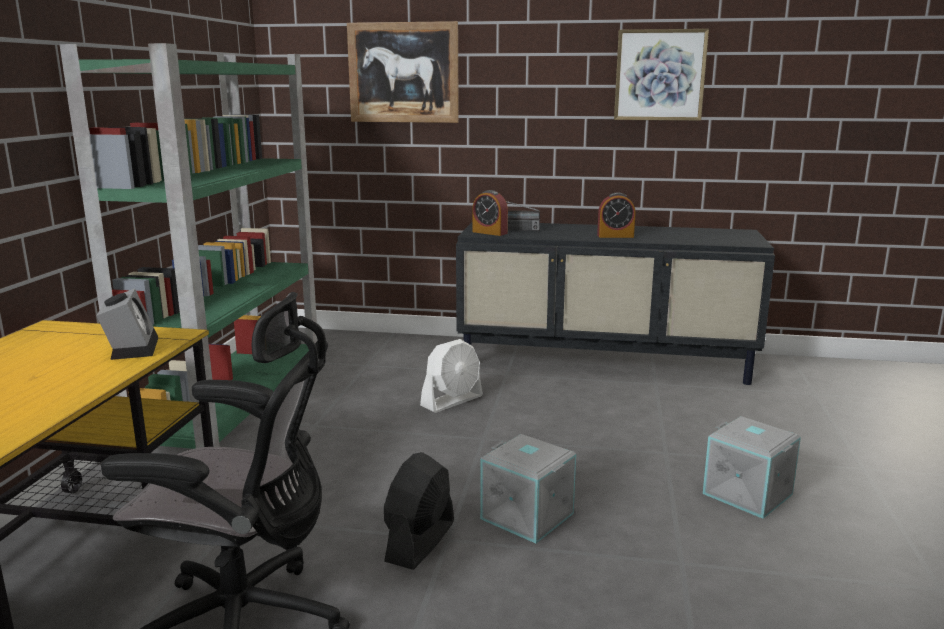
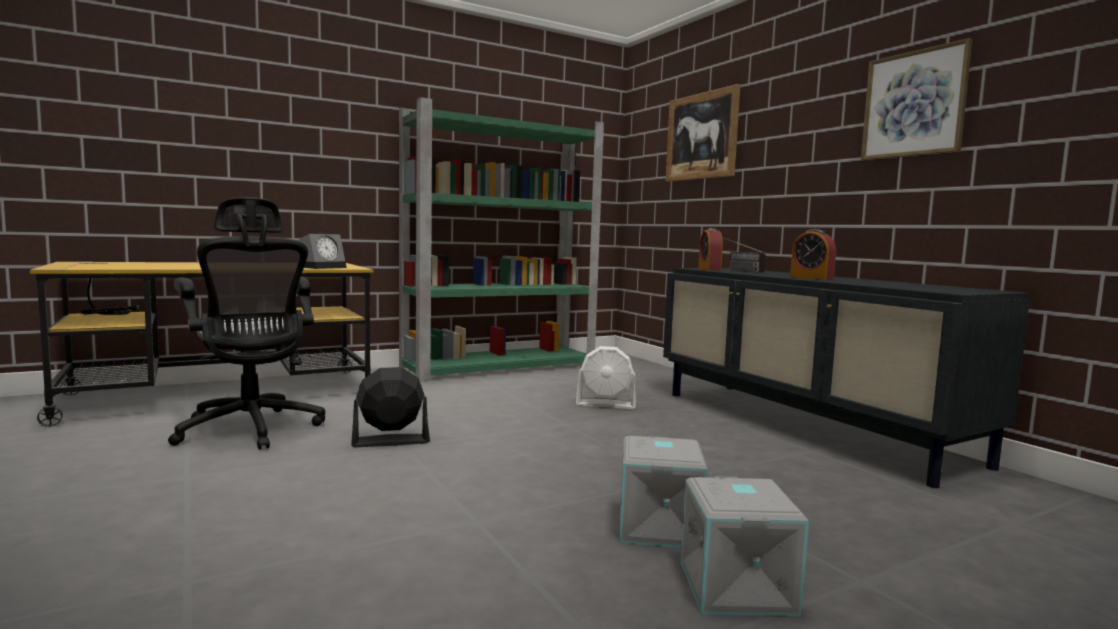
camera: 50 degrees right, 10 degrees down
grey storage box [480,434,576,543] -> grey storage box moved to [681,476,809,616]

